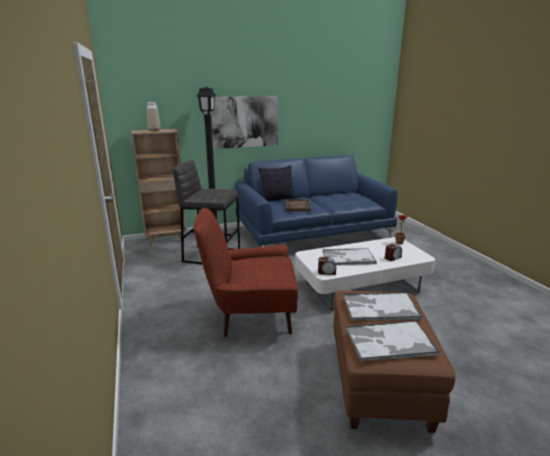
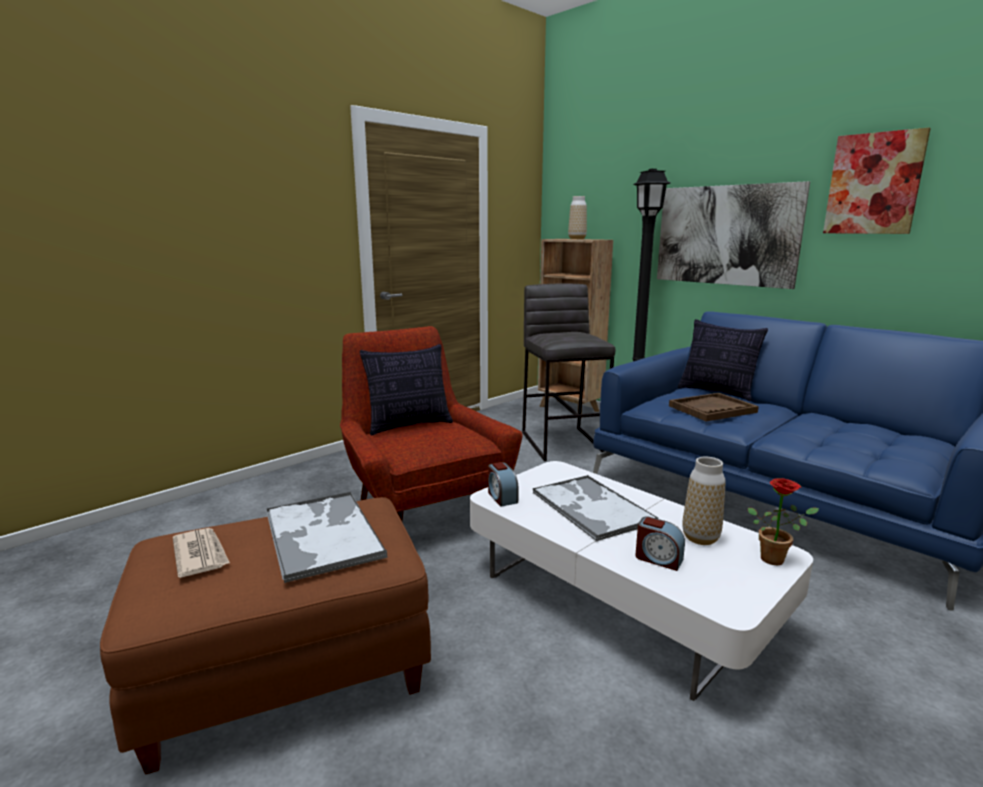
camera: 65 degrees right, 5 degrees down
tray [346,321,440,361] -> newspaper [173,528,230,578]
none -> pillow [360,344,453,436]
none -> vase [682,456,726,545]
none -> picture [823,128,931,234]

